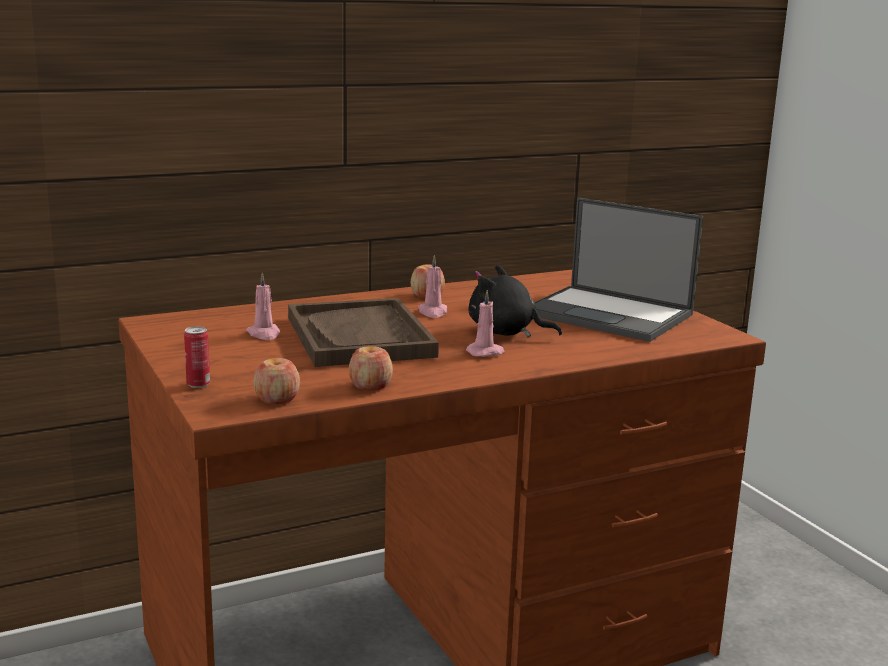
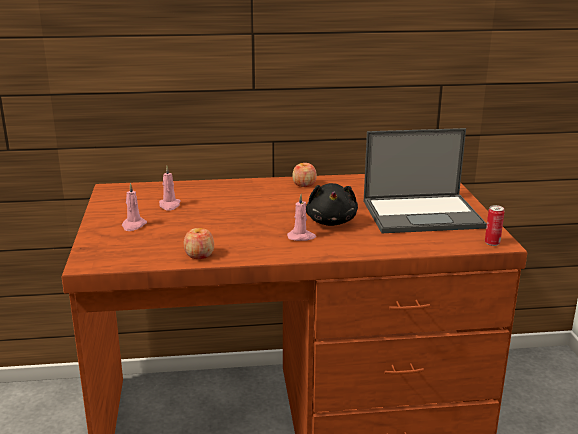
camera: 20 degrees right, 5 degrees up
can [184,326,210,388] -> can moved to [485,205,504,246]
apple [254,358,300,404] -> none
brown tray [288,298,439,367] -> none
pink candle [418,255,447,318] -> pink candle moved to [122,183,147,231]
black plush toy [469,265,562,337] -> black plush toy turned 135 degrees counterclockwise [306,183,358,226]
laptop [534,198,703,342] -> laptop turned 60 degrees counterclockwise [364,128,487,233]

